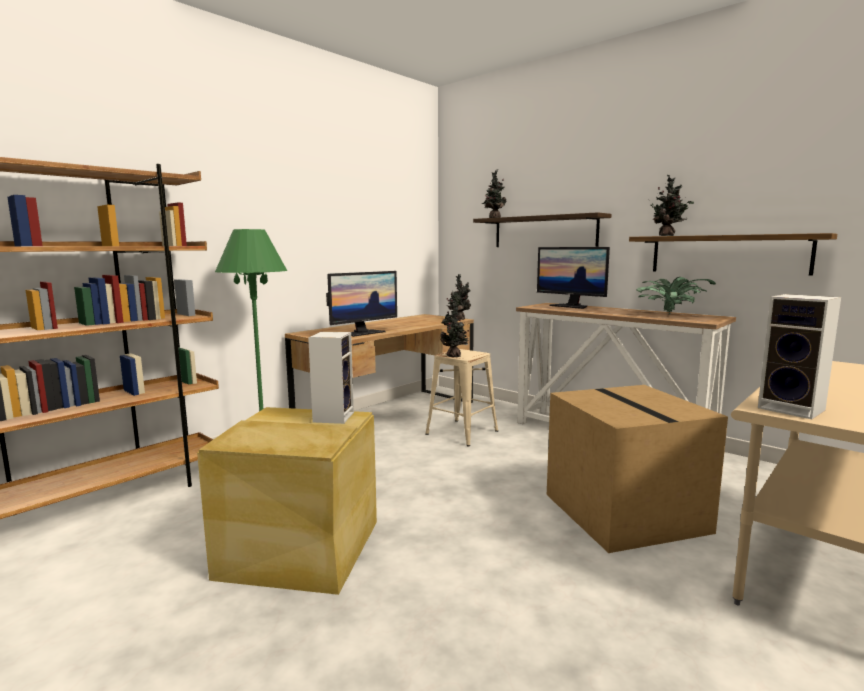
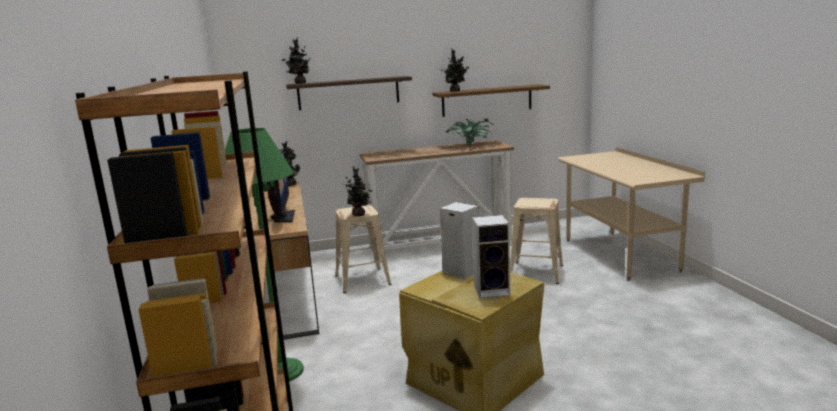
camera: 55 degrees left, 5 degrees up
monitor [537,247,610,309] -> none
cardboard box [547,385,728,553] -> beige stool [510,198,563,284]
speaker [758,294,841,419] -> speaker moved to [472,215,510,298]

